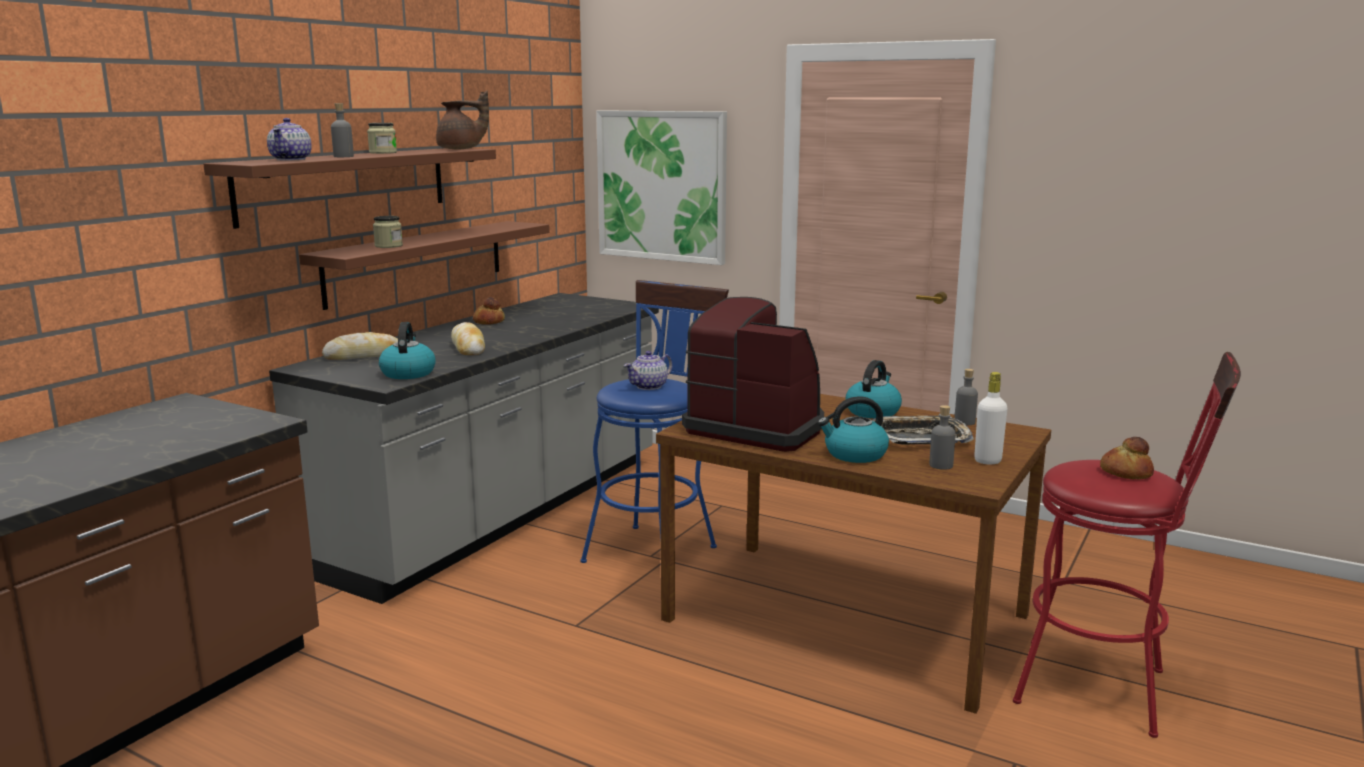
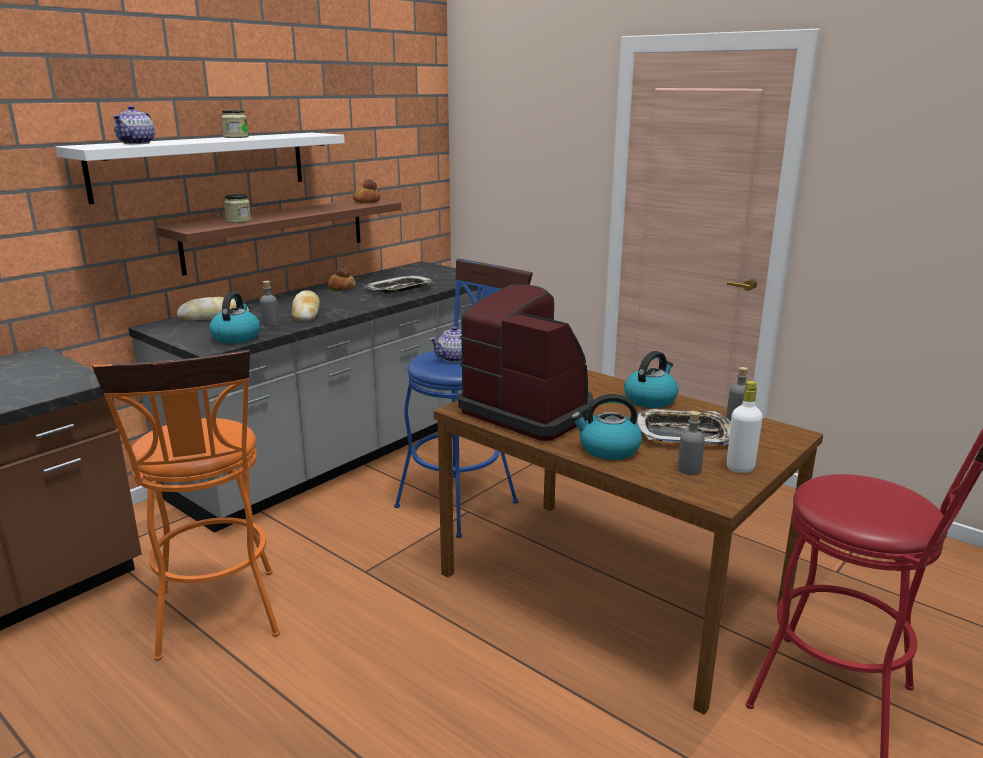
camera: 10 degrees right, 5 degrees up
brown shelf [203,148,496,229] -> white shelf [56,133,345,205]
grey bottle [331,103,354,157] -> grey bottle moved to [260,281,279,327]
brown teapot [436,90,489,149] -> none
picture [596,110,727,265] -> none
bread [1100,437,1154,479] -> bread moved to [353,179,380,203]
none -> orange stool [92,350,280,661]
none -> tray [365,275,433,294]

